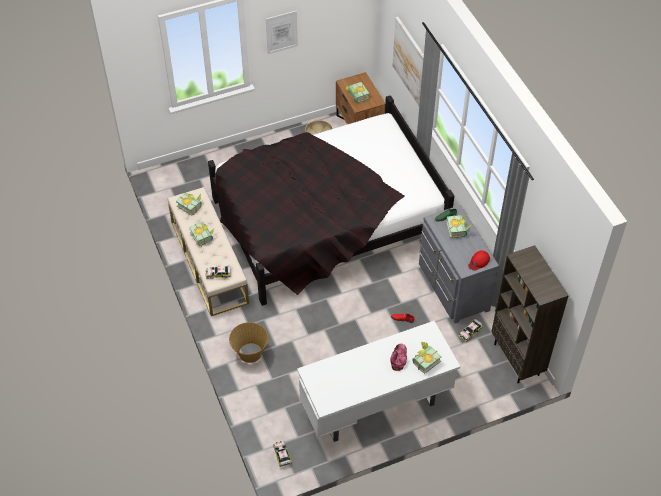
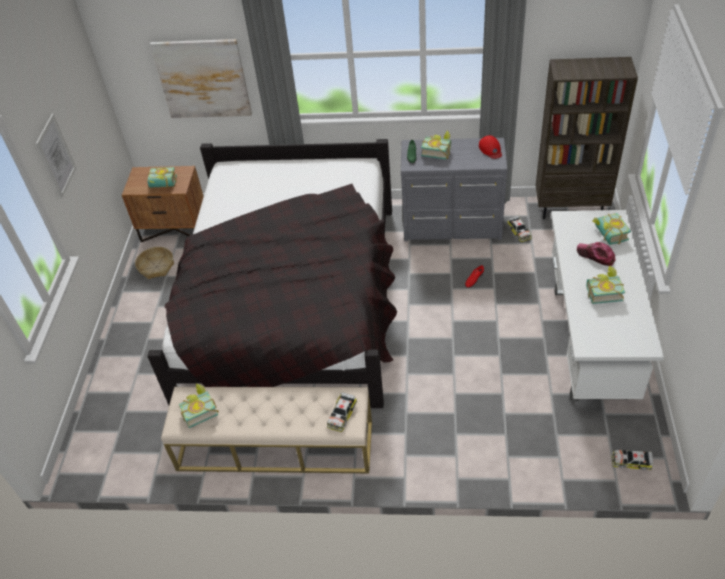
camera: 60 degrees left, 5 degrees down
book [189,222,214,247] -> book moved to [586,266,625,304]
basket [229,322,268,363] -> none

